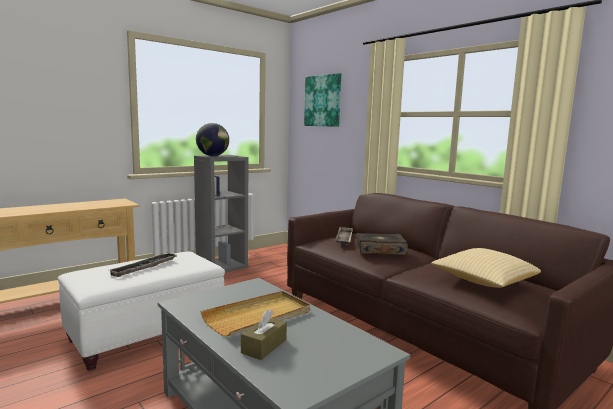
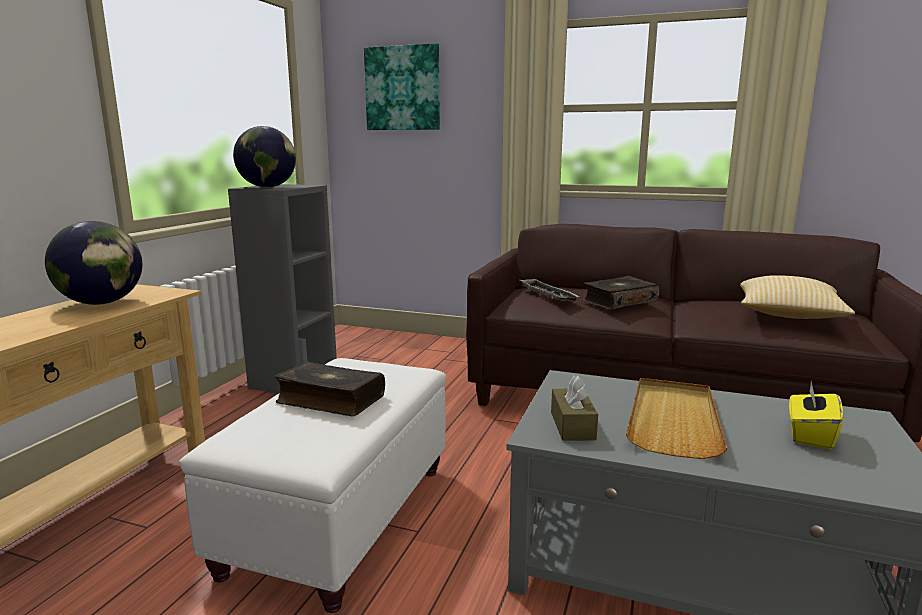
camera: 30 degrees left, 5 degrees up
tray [109,252,176,277] -> book [275,362,385,416]
brown tissue box [241,310,287,360] -> brown tissue box moved to [551,376,598,441]
none -> globe [45,221,142,305]
none -> yellow tissue box [789,382,843,450]

